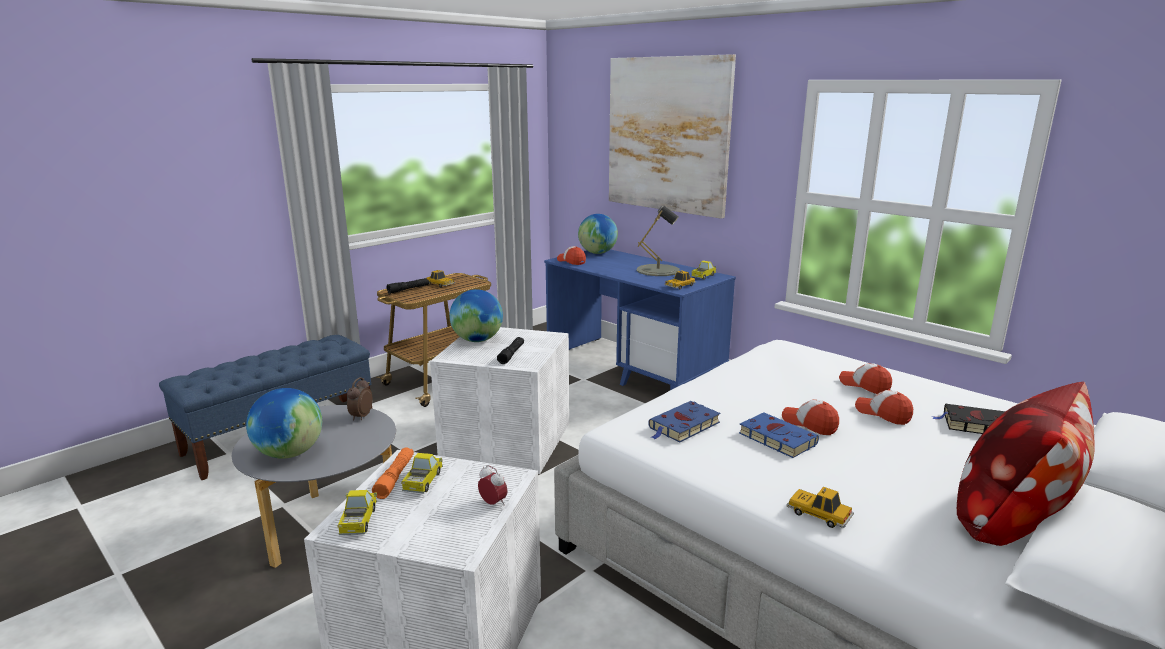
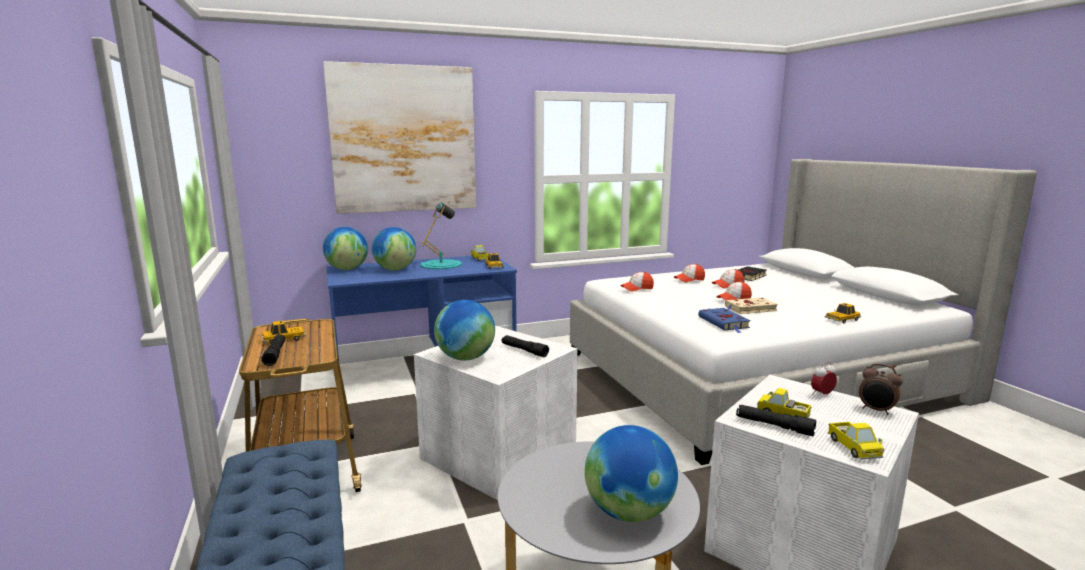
camera: 65 degrees left, 5 degrees down
toy truck [337,490,377,535] -> toy truck turned 120 degrees counterclockwise [828,422,884,460]
alarm clock [347,377,373,420] -> alarm clock moved to [859,363,903,415]
orange flashlight [372,448,414,499] -> black flashlight [736,405,816,436]
cap [557,246,586,265] -> cap moved to [620,272,654,292]
grey table lamp [637,206,680,276] -> turquoise table lamp [420,203,462,269]
blue book [739,412,819,458] -> beige book [725,297,778,314]
pillow [957,382,1094,546] -> none
none -> globe [372,227,416,270]

